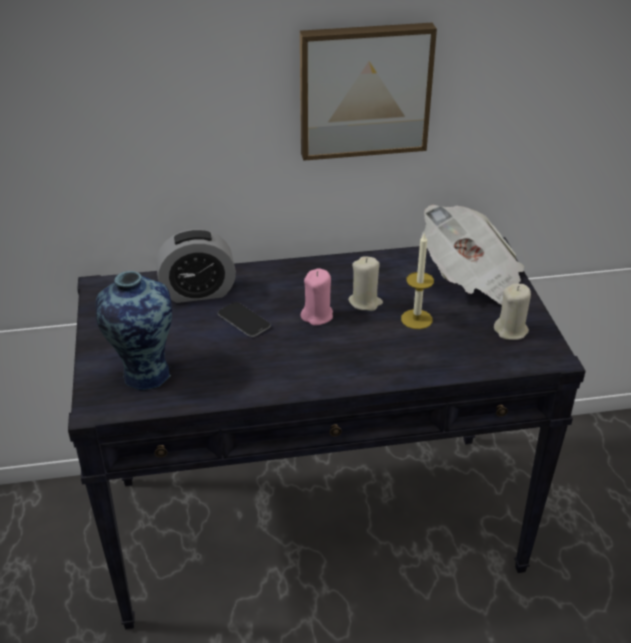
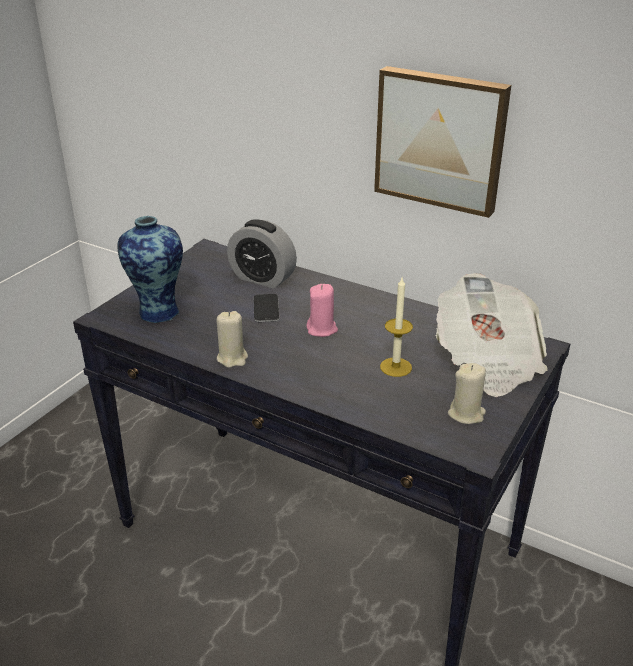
camera: 40 degrees right, 5 degrees down
beige candle [348,256,383,311] -> beige candle moved to [216,311,248,368]

